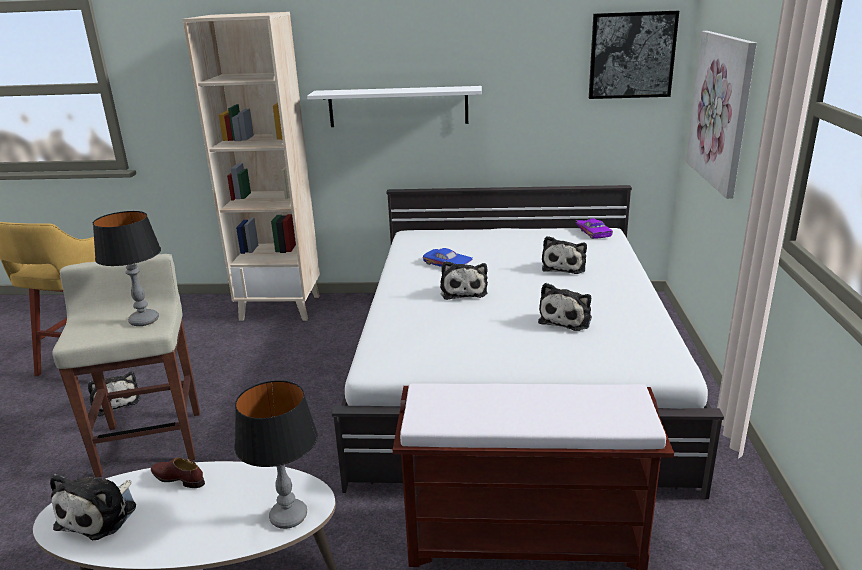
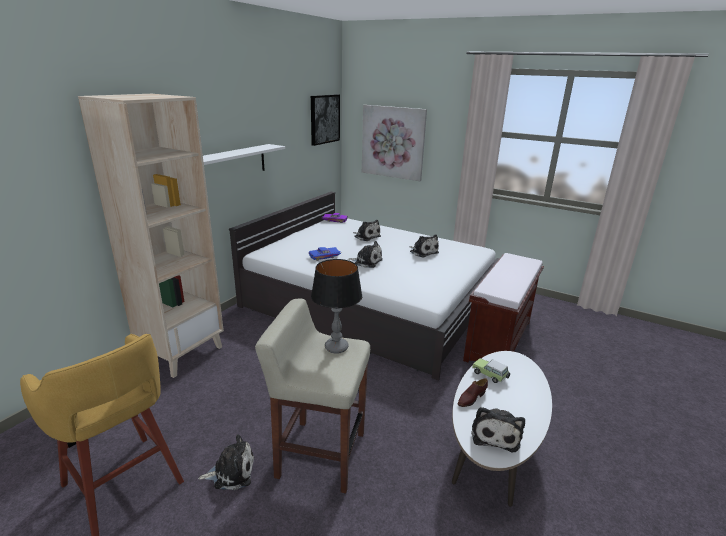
camera: 65 degrees left, 0 degrees up
plush toy [50,474,136,540] -> plush toy turned 60 degrees clockwise [471,407,525,452]
table lamp [235,380,318,529] -> none
none -> toy car [472,358,510,383]

